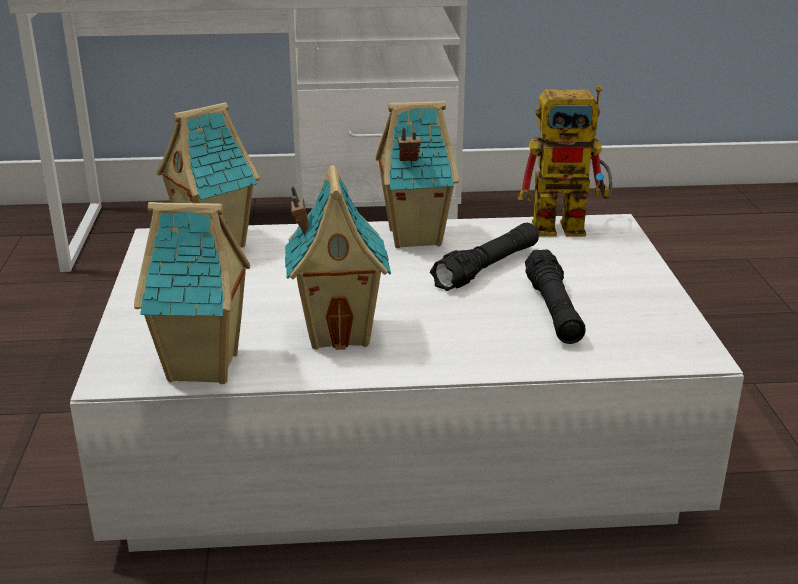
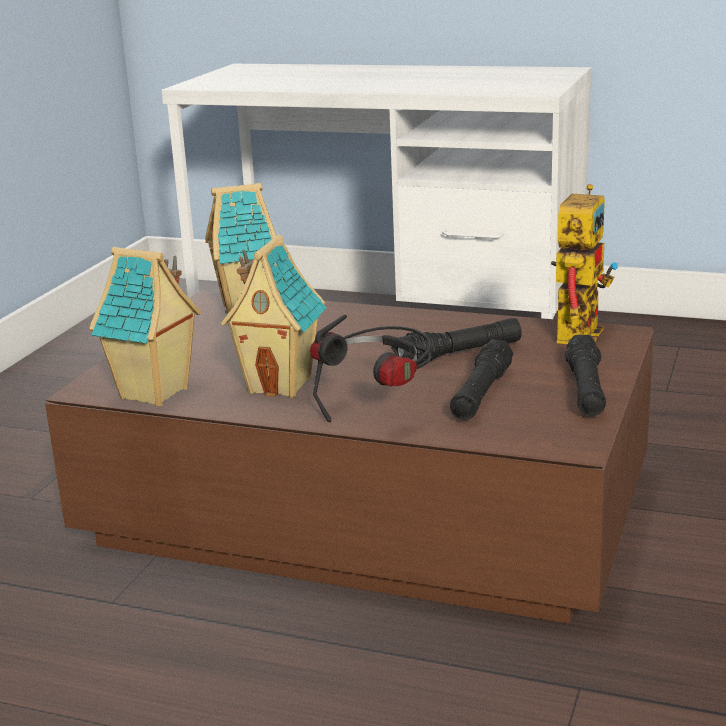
camera: 25 degrees right, 5 degrees down
white coffee table [70,214,744,552] -> brown coffee table [45,291,654,624]
toy house [376,101,459,248] -> none
toy robot [518,85,612,237] -> toy robot turned 90 degrees counterclockwise [551,184,619,344]
none -> headphones [310,315,432,423]
none -> black flashlight [565,335,606,416]

